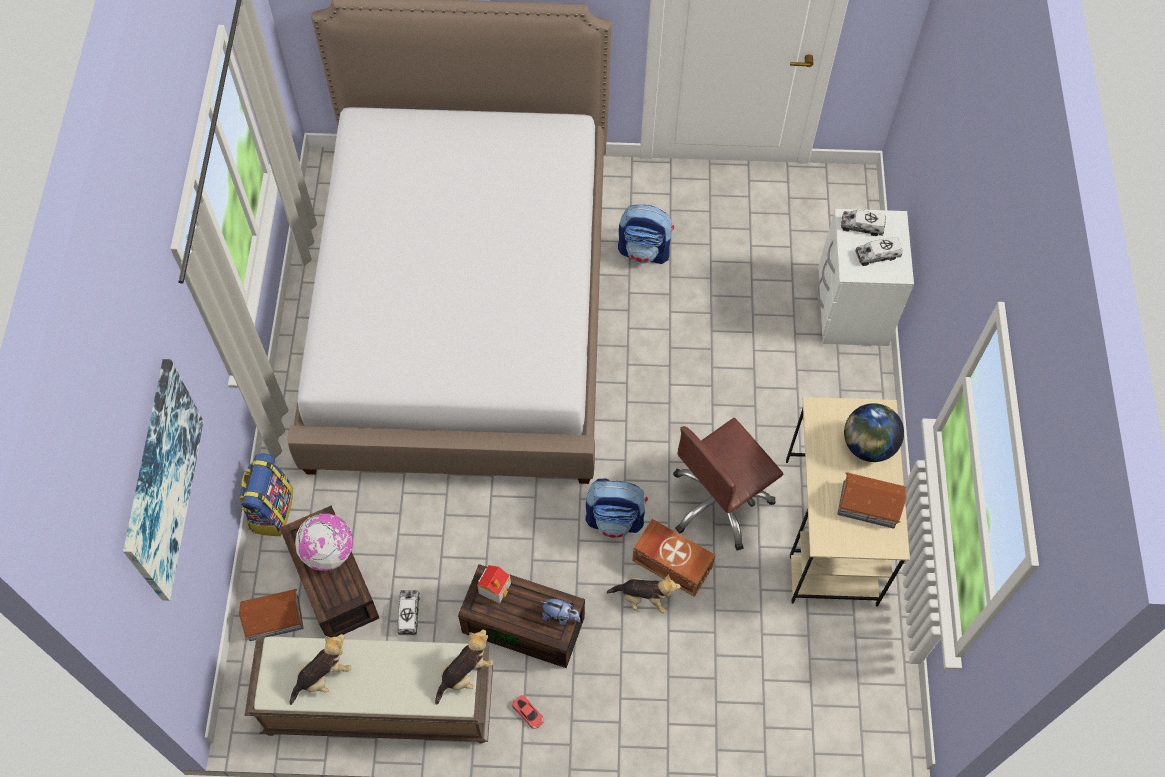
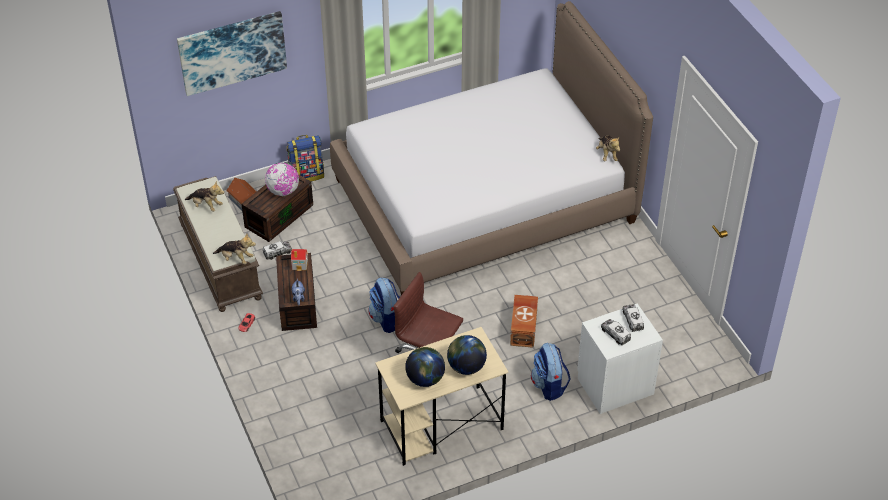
camera: 65 degrees right, 15 degrees down
plush toy [607,574,681,613] -> plush toy moved to [596,135,620,161]
backpack [618,205,674,264] -> backpack moved to [531,343,571,401]
brown storage box [632,519,715,597] -> brown storage box moved to [510,295,538,348]
toy house [837,473,907,529] -> globe [405,347,445,387]

